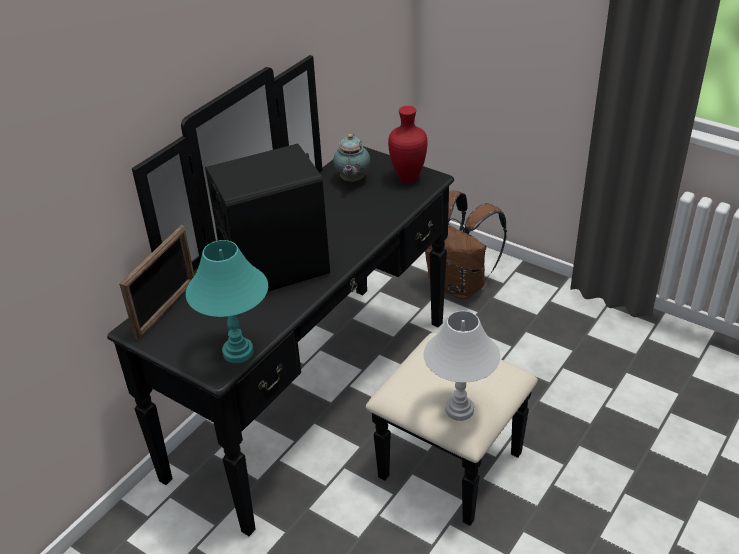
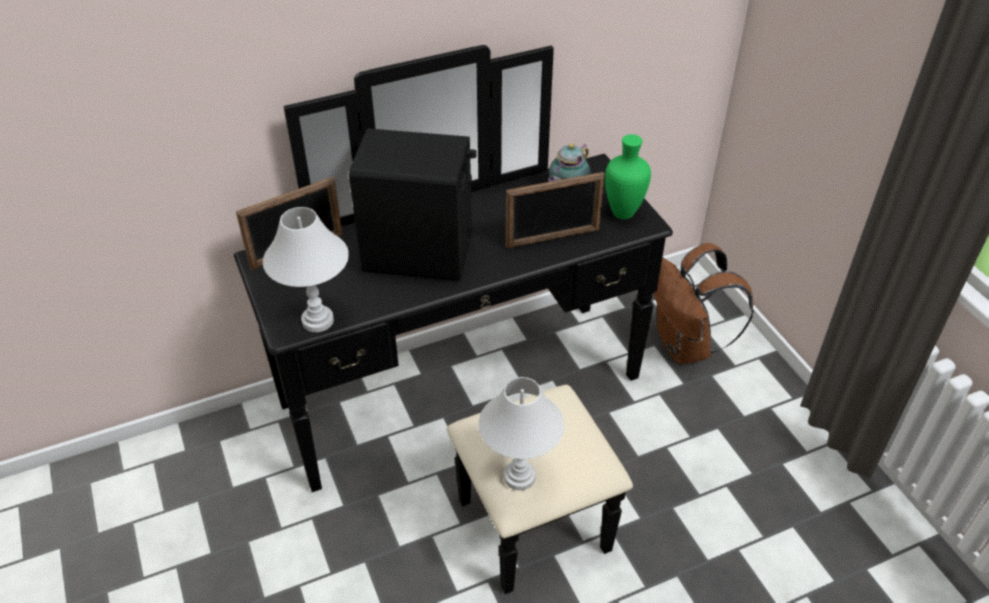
camera: 30 degrees right, 5 degrees up
turquoise table lamp [186,240,268,363] -> white table lamp [263,207,349,332]
red vase [388,106,428,183] -> green vase [605,134,651,219]
none -> picture frame [506,172,605,248]

